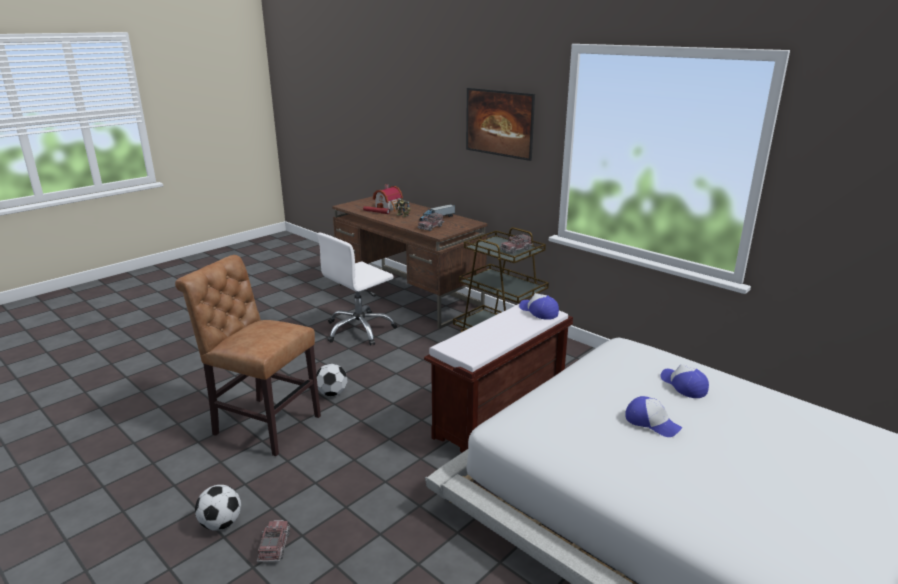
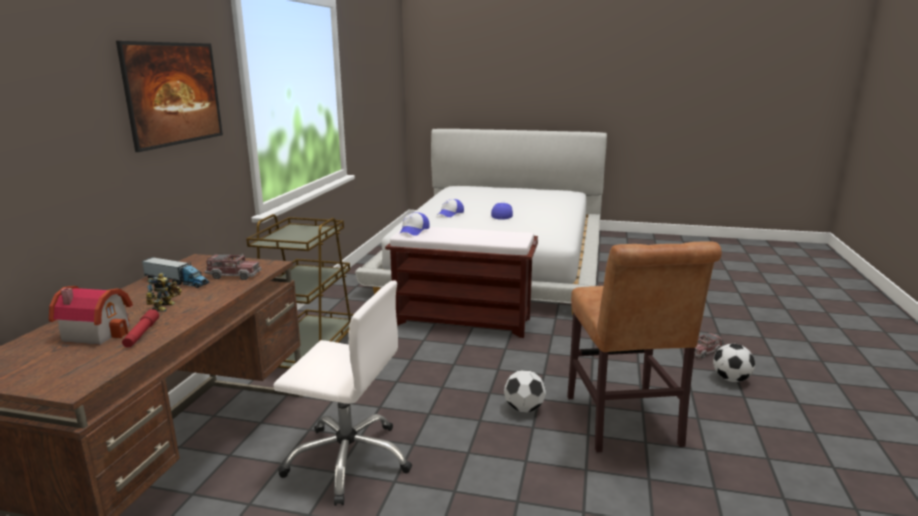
camera: 120 degrees left, 5 degrees down
toy truck [500,233,533,254] -> none

